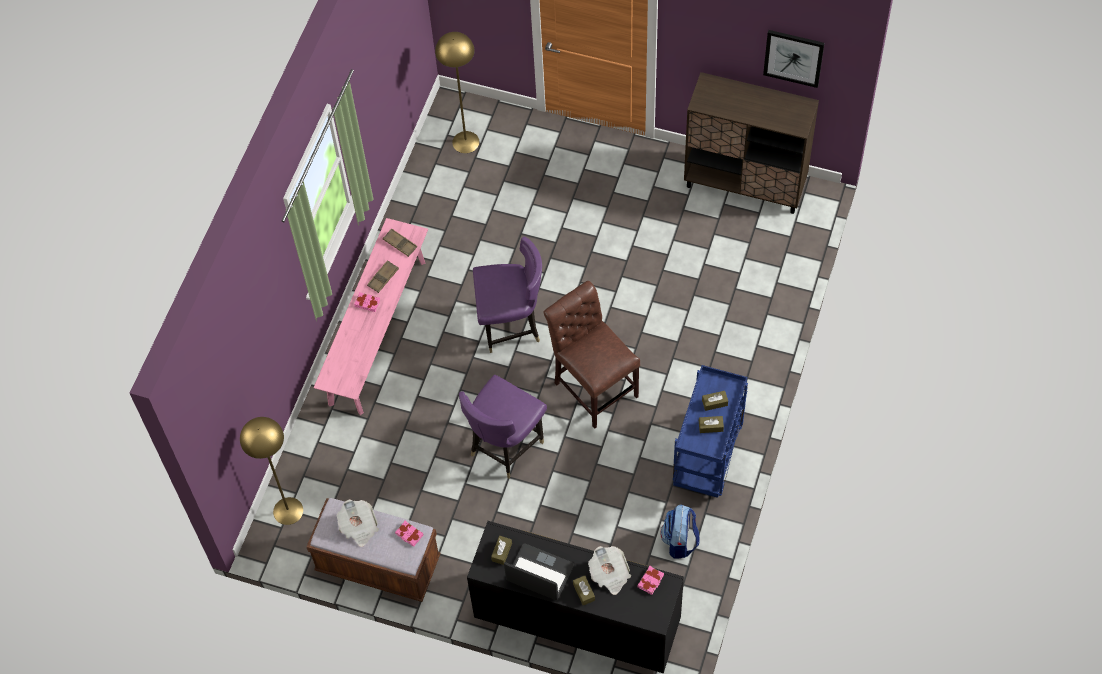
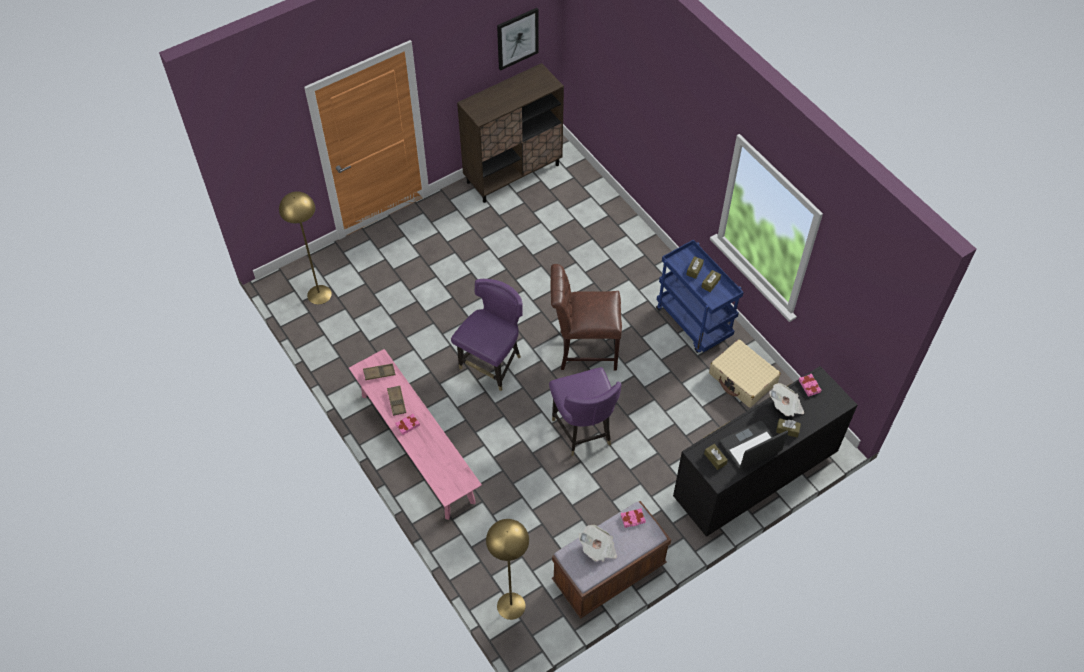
camera: 55 degrees left, 5 degrees down
backpack [661,504,699,559] -> beige suitcase [709,339,781,407]

